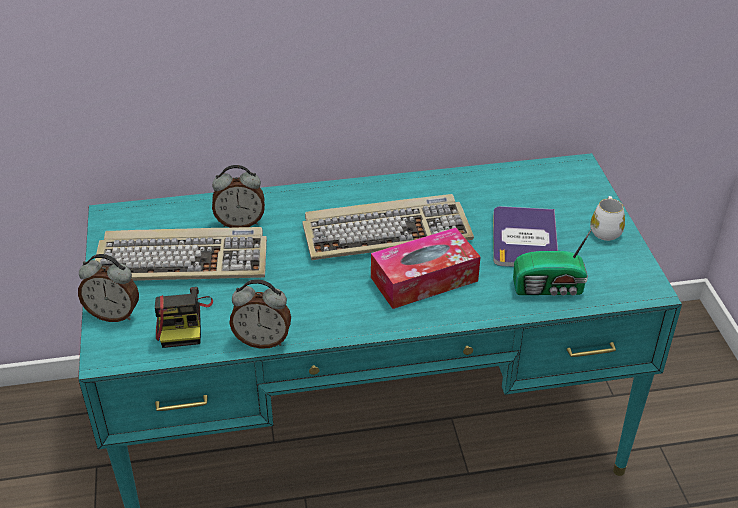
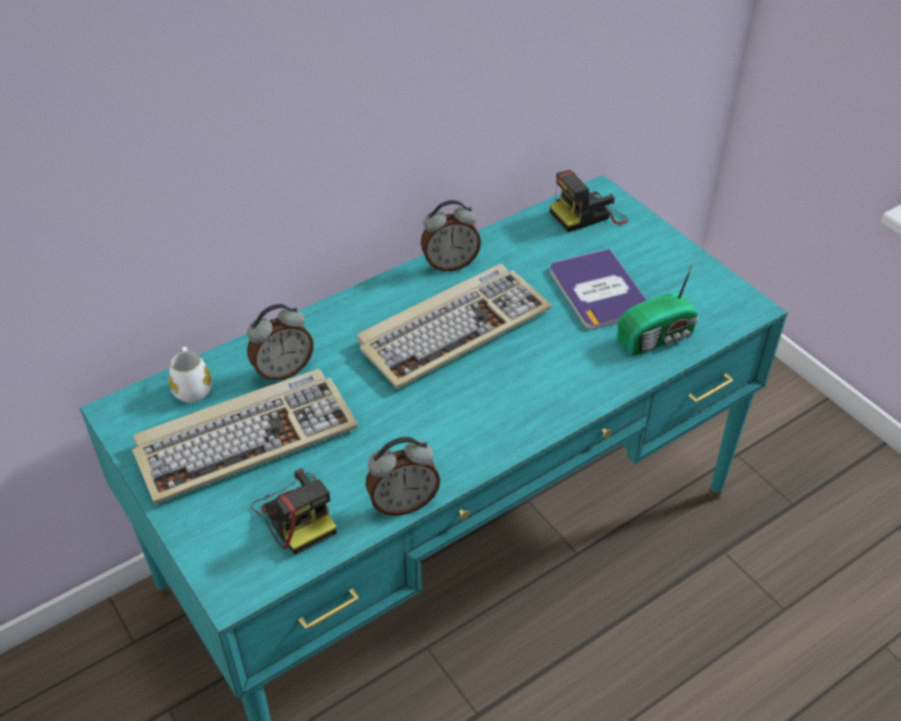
camera: 25 degrees left, 5 degrees up
alarm clock [78,254,139,322] -> alarm clock moved to [421,200,481,272]
tissue box [371,228,481,309] -> none
white mug [590,196,625,241] -> white mug moved to [169,346,212,403]
none -> camera [550,170,628,232]

